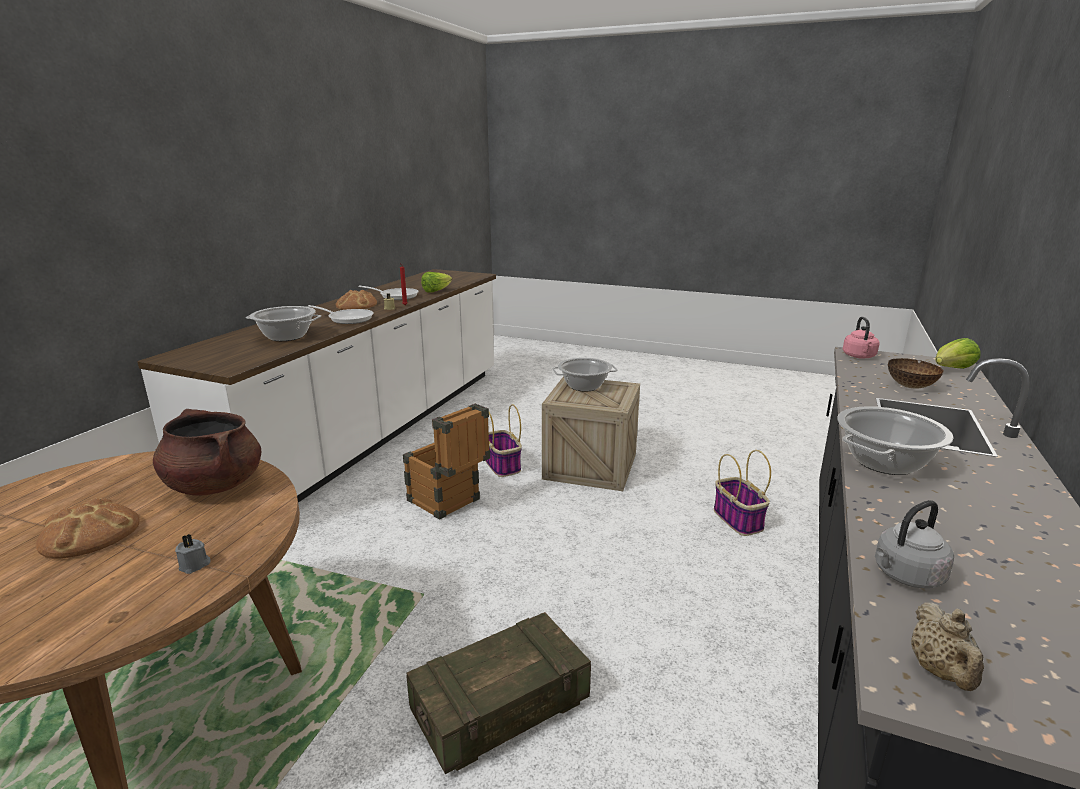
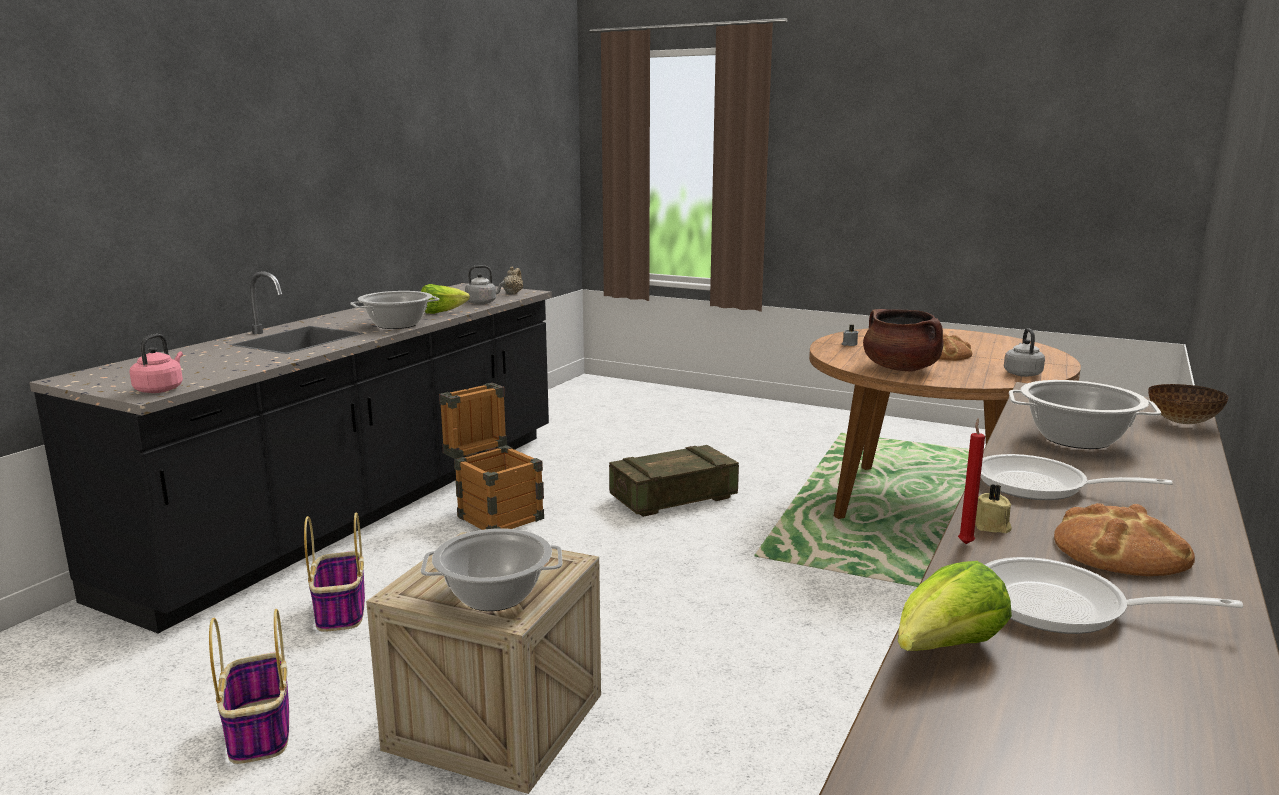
camera: 175 degrees left, 5 degrees down
crate [403,404,490,520] -> crate moved to [439,383,544,530]
basket [485,404,522,477] -> basket moved to [209,609,289,764]
bowl [888,358,944,389] -> bowl moved to [1148,384,1228,424]
lettuce [935,338,981,369] -> lettuce moved to [421,284,470,314]
none -> grey kettle [1004,328,1045,377]

